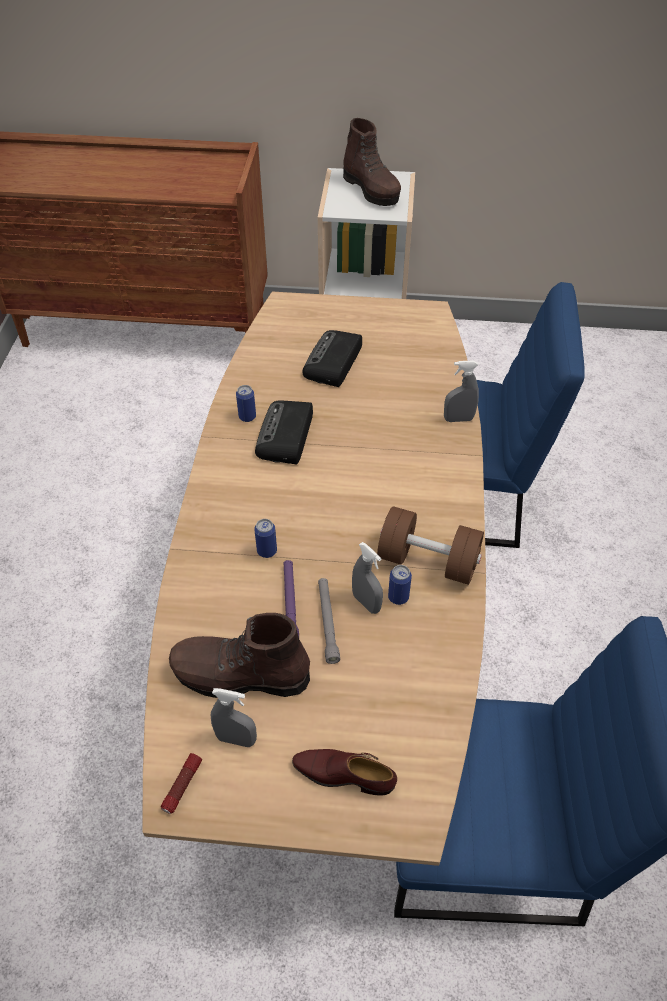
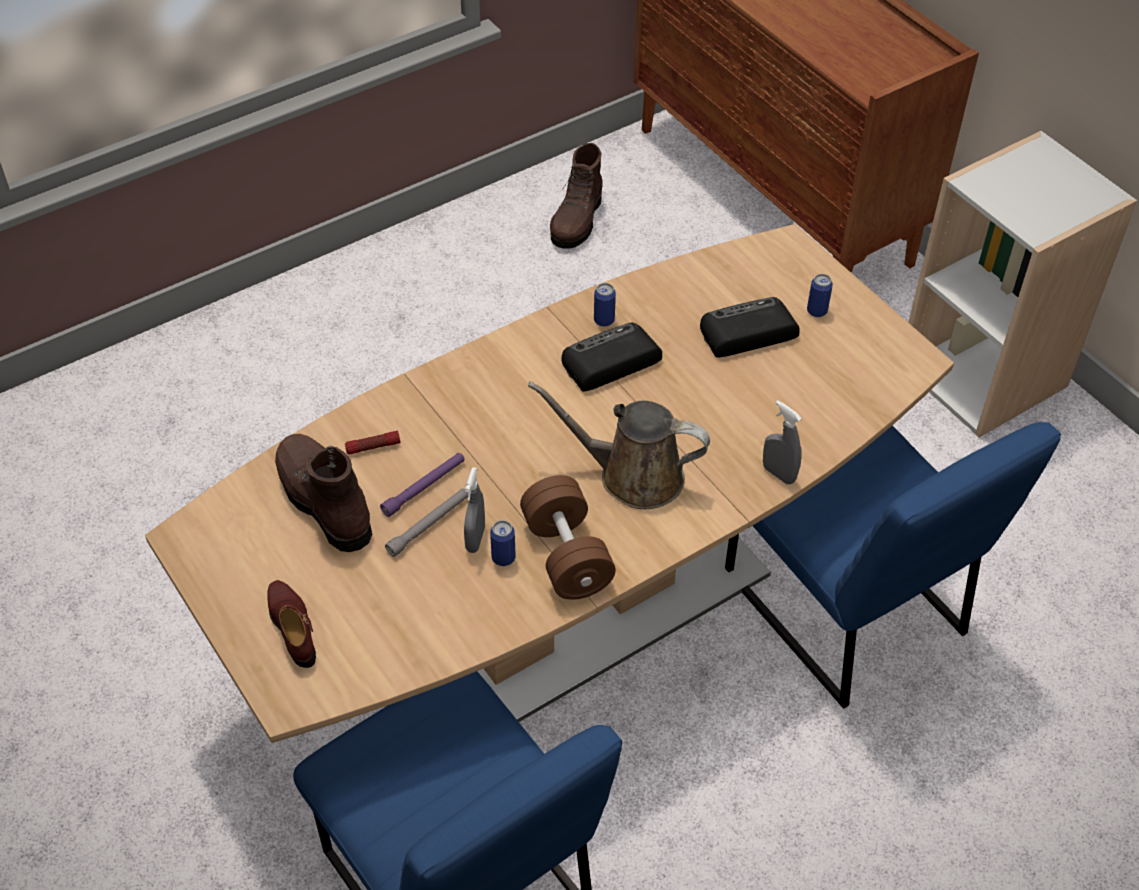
camera: 50 degrees right, 0 degrees up
flashlight [161,753,202,814] -> flashlight moved to [345,430,401,455]
grey spray bottle [211,688,257,747] -> none
can [254,519,277,558] -> can moved to [807,274,833,317]
brown boot [343,118,401,206] -> brown boot moved to [550,143,603,249]
none -> brown watering can [528,381,710,509]

